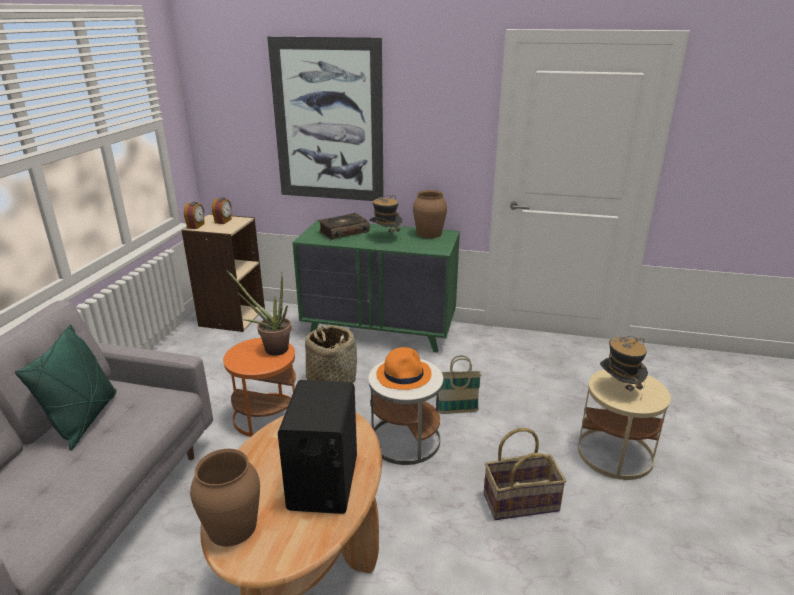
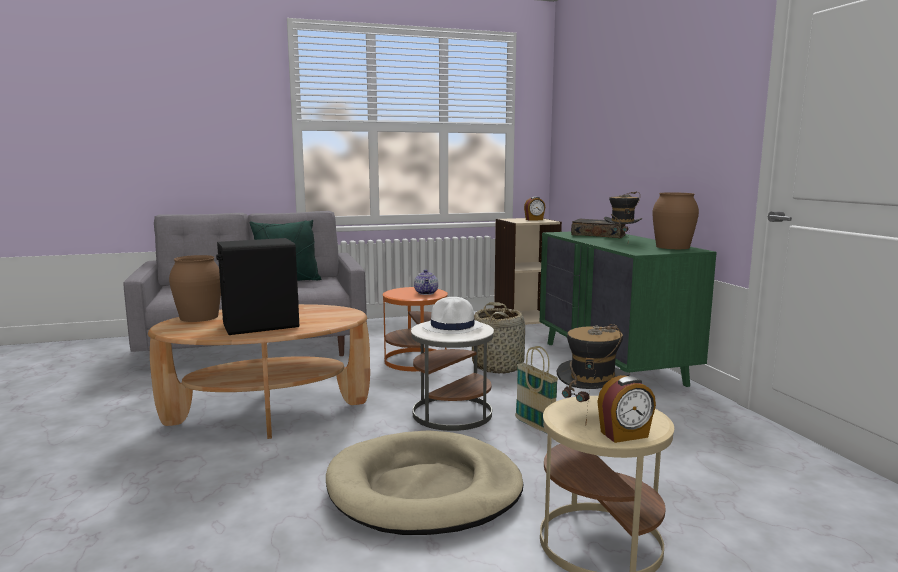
camera: 60 degrees right, 15 degrees down
alarm clock [184,202,205,229] -> alarm clock moved to [597,375,656,443]
potted plant [227,271,292,356] -> teapot [414,270,438,295]
picture [267,36,384,201] -> none
orange hat [376,347,432,390] -> white hat [422,297,483,334]
basket [484,428,566,520] -> beige dog bed [326,431,523,535]

